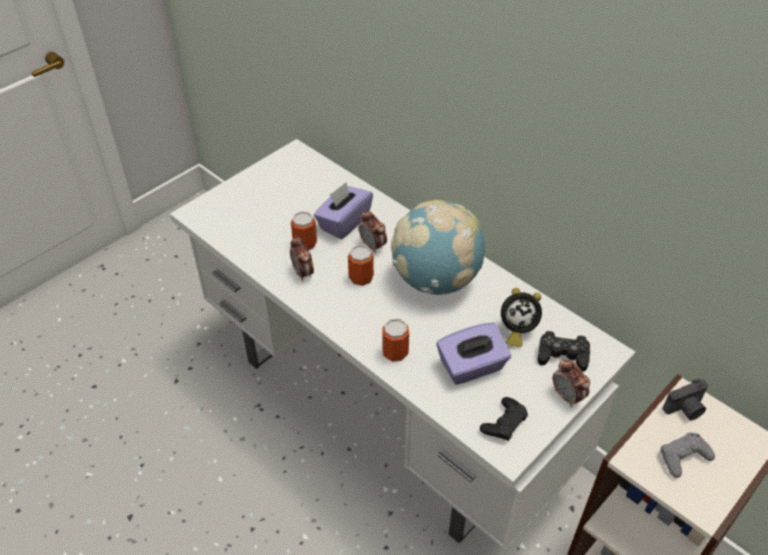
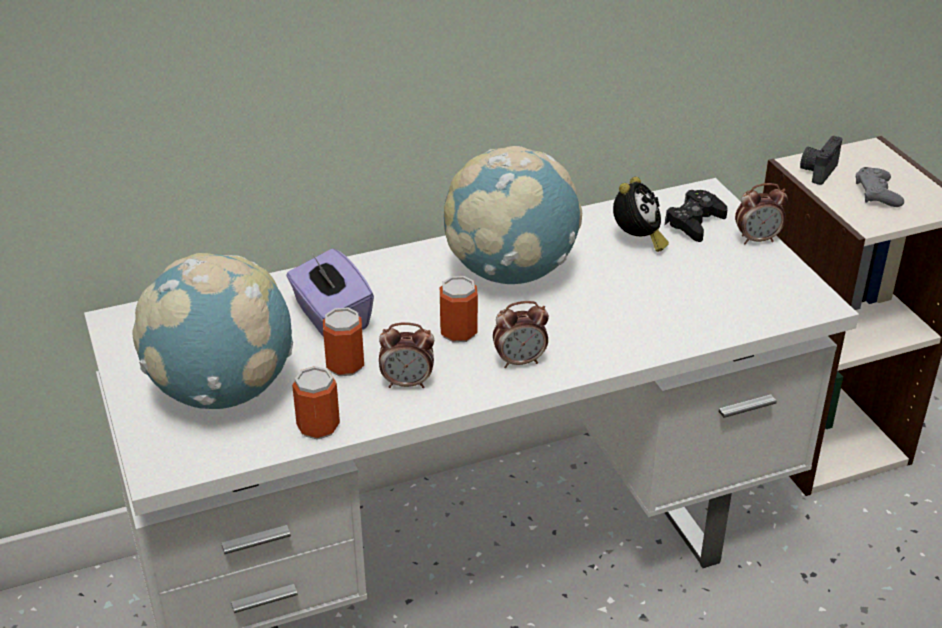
camera: 65 degrees left, 10 degrees down
alarm clock [359,210,387,253] -> alarm clock moved to [493,301,549,368]
can [382,318,409,362] -> can moved to [292,366,340,440]
purple tissue box [437,323,511,385] -> none
black game controller [480,397,528,441] -> none
camera [663,378,708,420] -> camera turned 150 degrees counterclockwise [800,136,842,185]
none -> globe [132,253,293,409]

